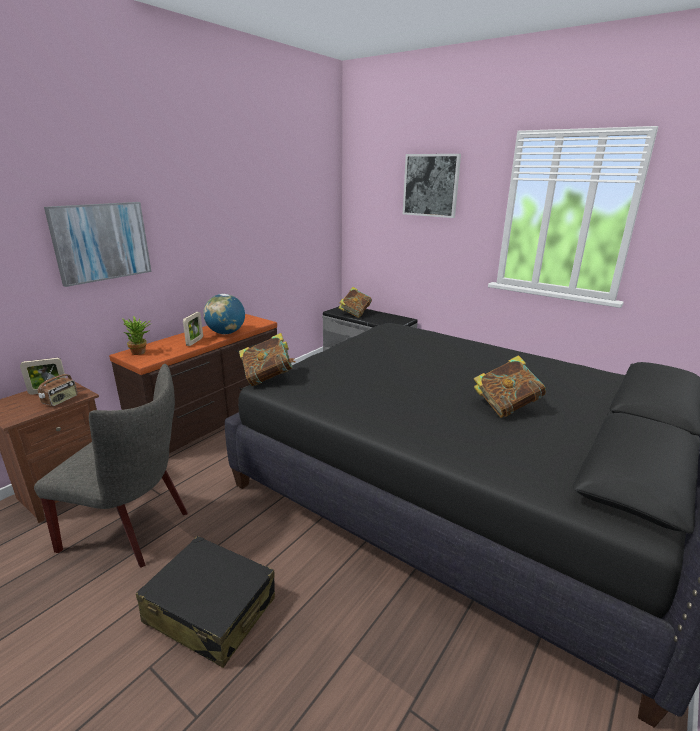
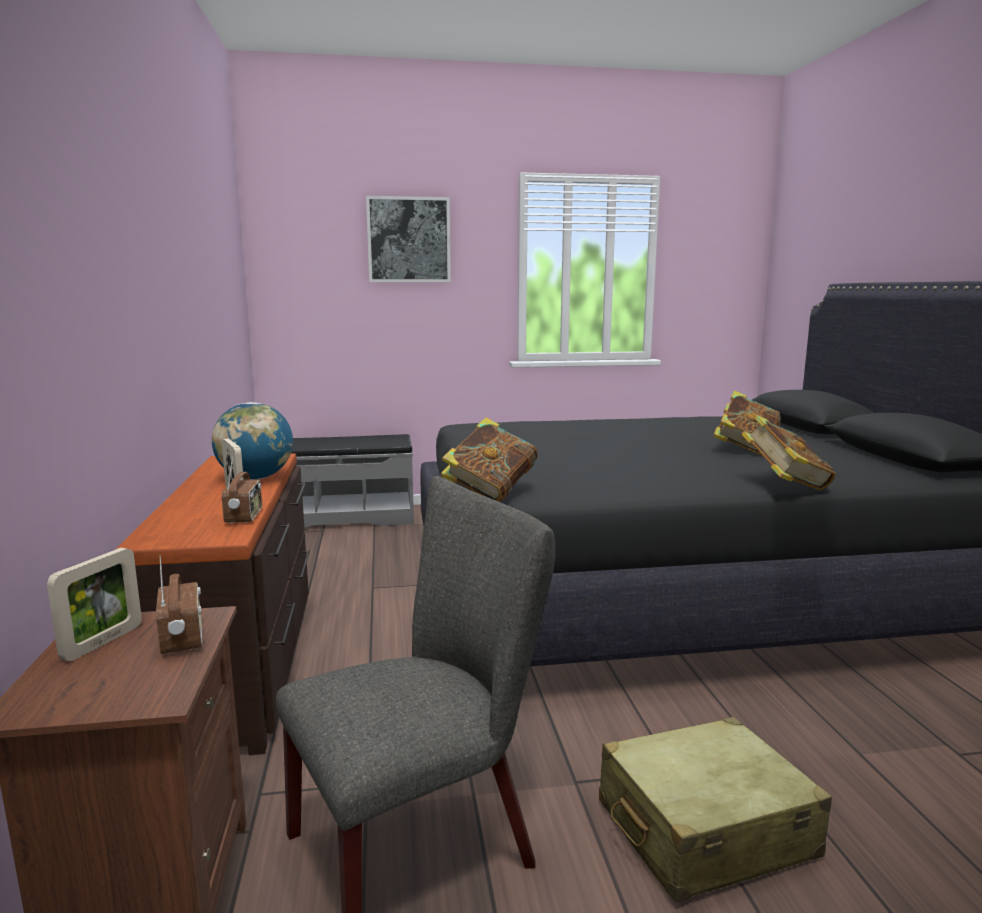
camera: 45 degrees left, 10 degrees down
picture [44,202,152,287] -> none
potted plant [122,316,150,355] -> none
black suitcase [136,536,275,668] -> beige suitcase [599,717,832,903]
book [338,287,372,318] -> book moved to [741,415,836,490]
none -> radio [222,456,262,523]

